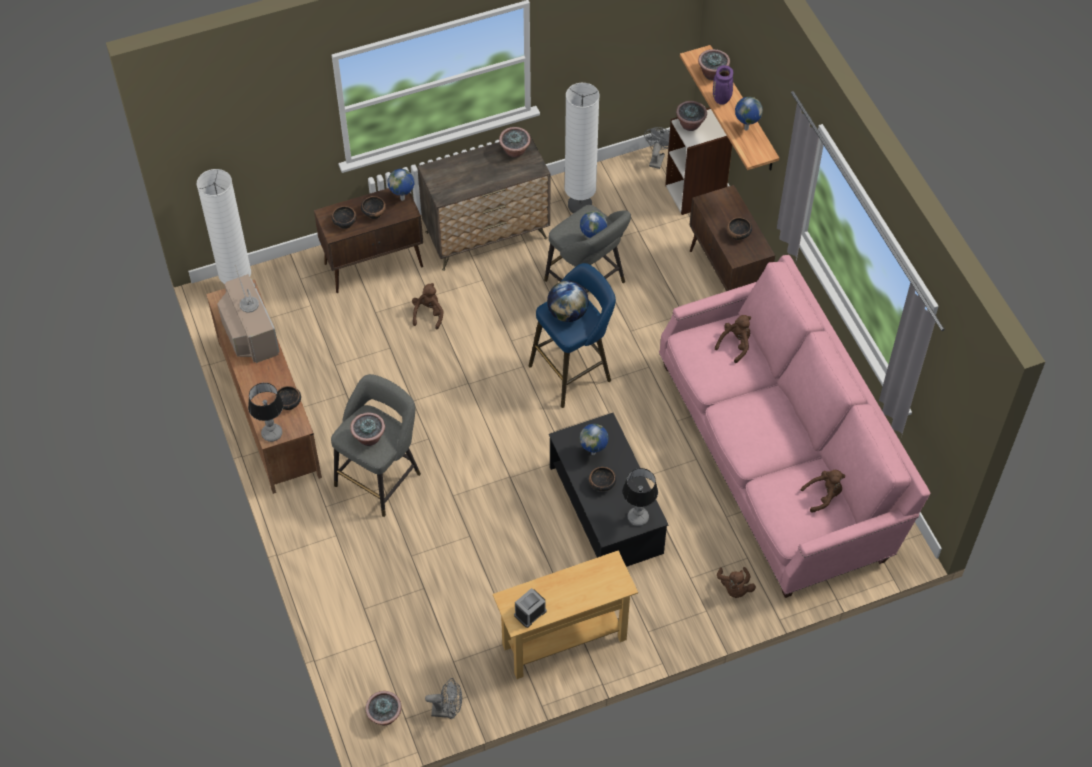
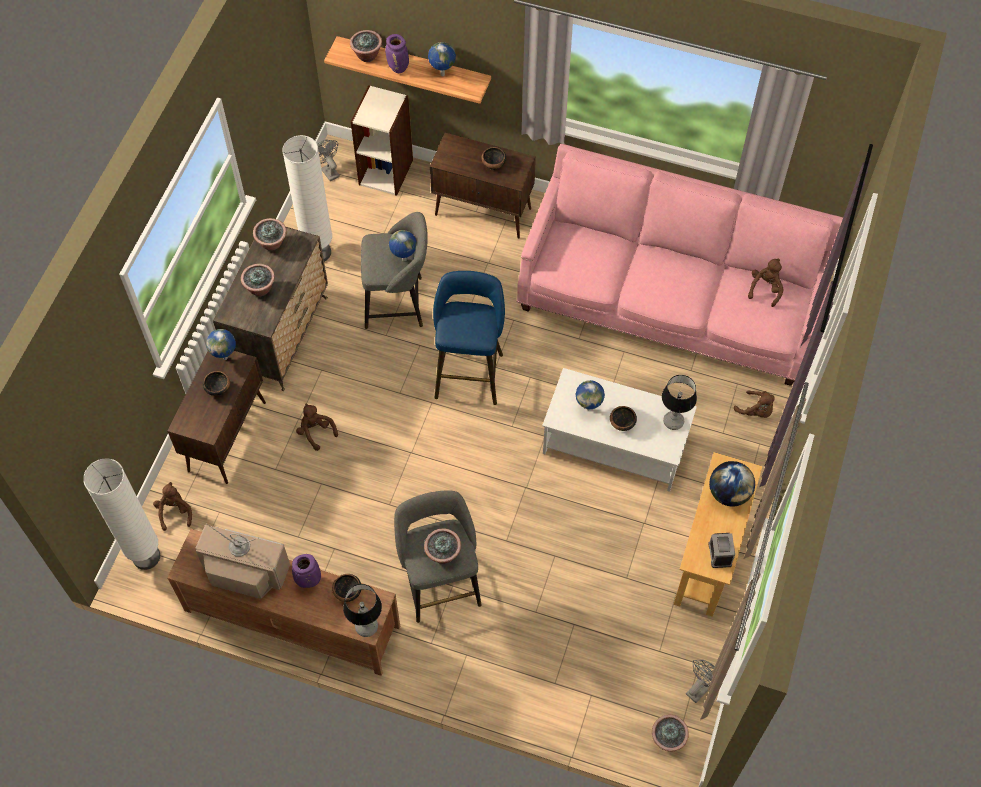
camera: 50 degrees left, 5 degrees up
bowl [331,206,357,229] -> none
globe [547,281,589,322] -> globe moved to [709,461,755,506]
black coffee table [549,413,669,567] -> white coffee table [542,368,697,492]
potted plant [676,101,707,131] -> potted plant moved to [241,264,275,297]
brown plush toy [715,315,751,363] -> brown plush toy moved to [153,482,192,531]
none -> purple vase [292,554,321,588]

